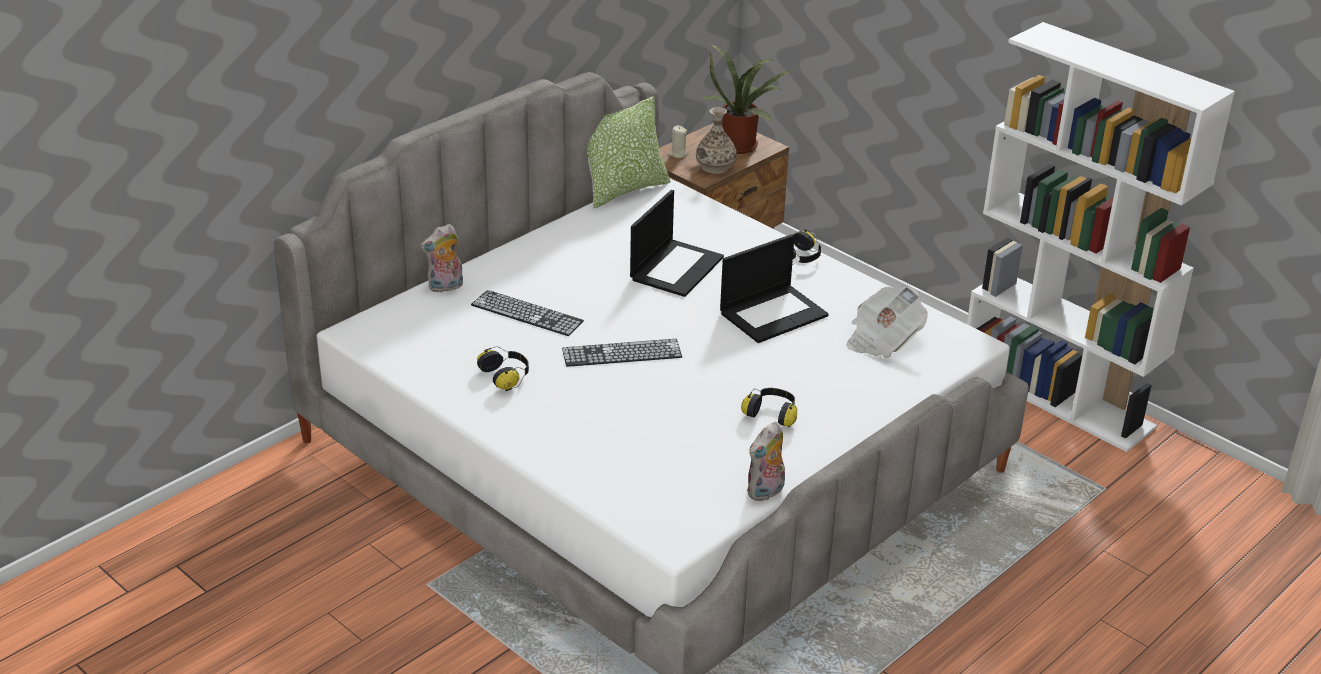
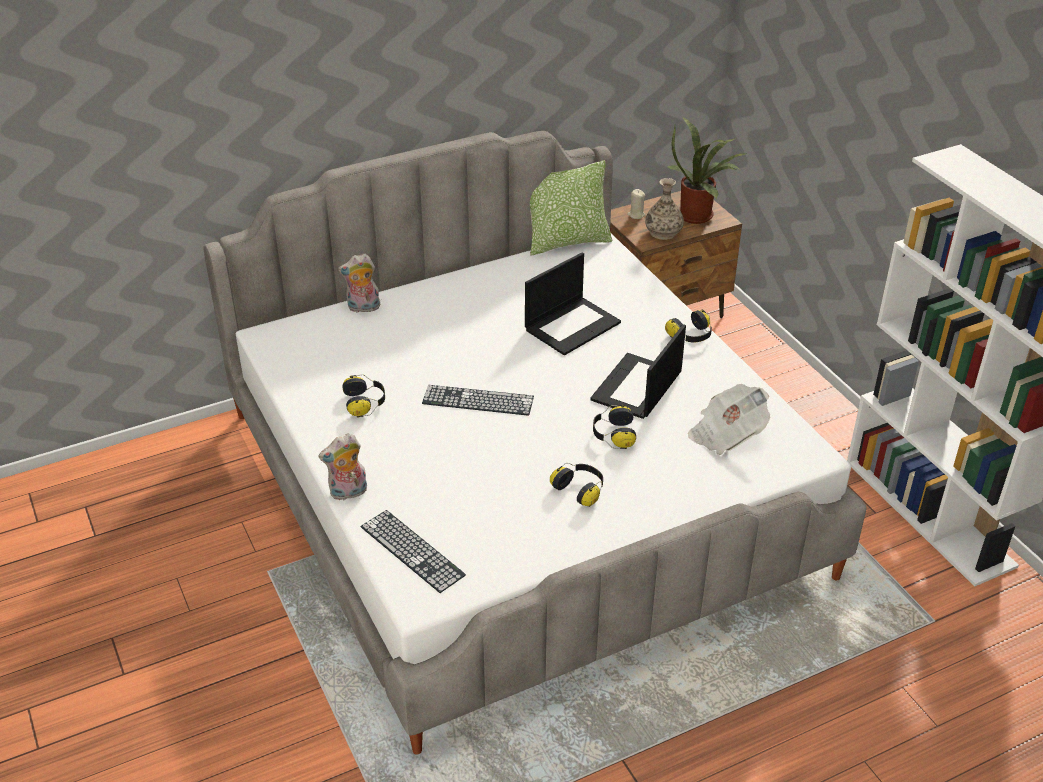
camera: 20 degrees right, 5 degrees up
keyboard [471,290,584,336] -> keyboard moved to [360,510,466,593]
laptop [720,234,829,343] -> laptop turned 135 degrees clockwise [590,324,686,419]
plush toy [747,422,785,501] -> plush toy moved to [318,433,367,501]
none -> headphones [593,405,636,449]

